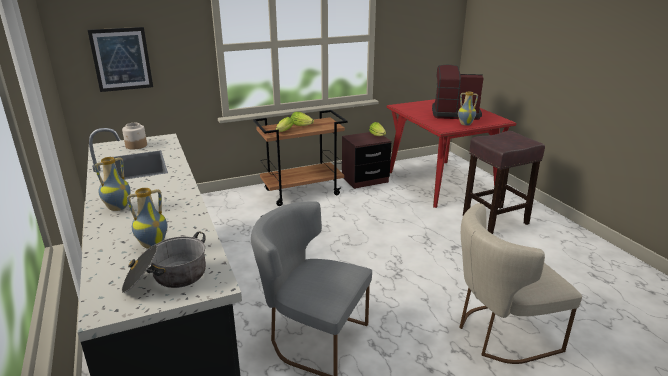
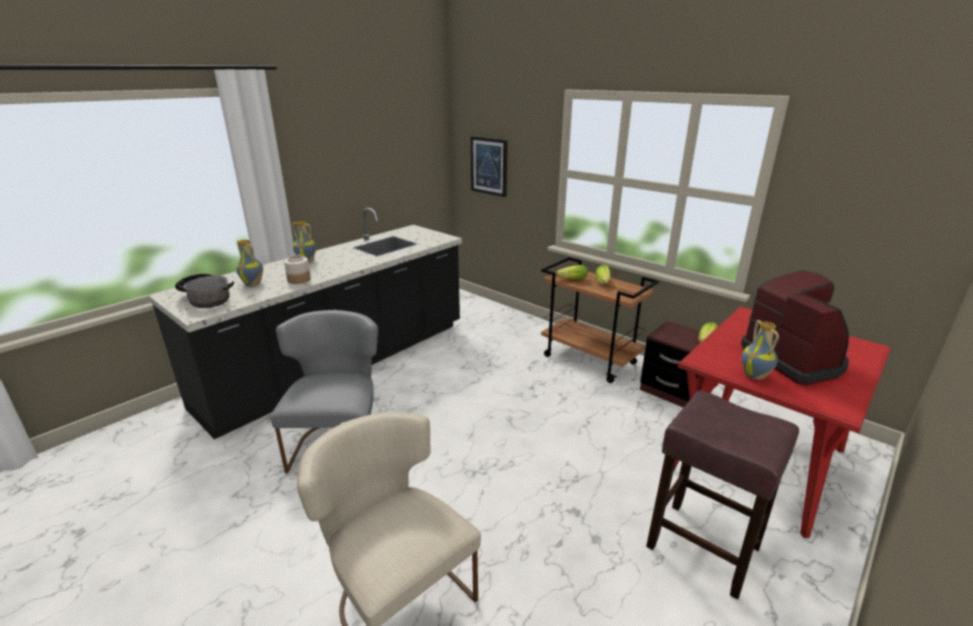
camera: 65 degrees right, 0 degrees up
jar [122,123,147,150] -> jar moved to [284,255,311,284]

